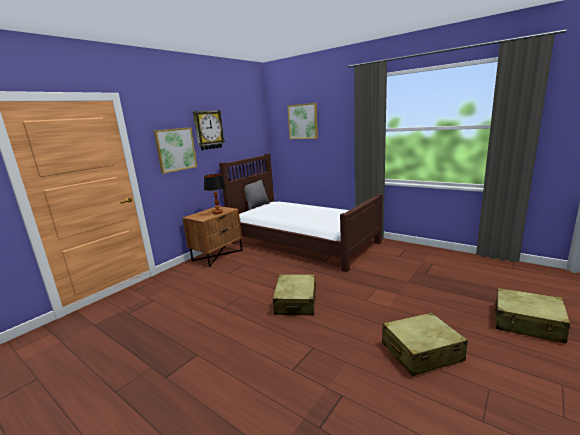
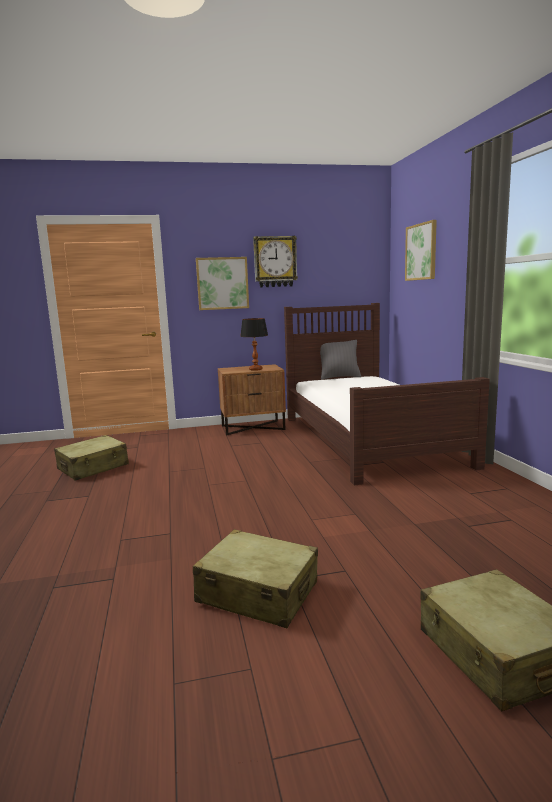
camera: 40 degrees right, 5 degrees down
beige suitcase [273,274,316,316] -> beige suitcase moved to [54,435,129,481]

